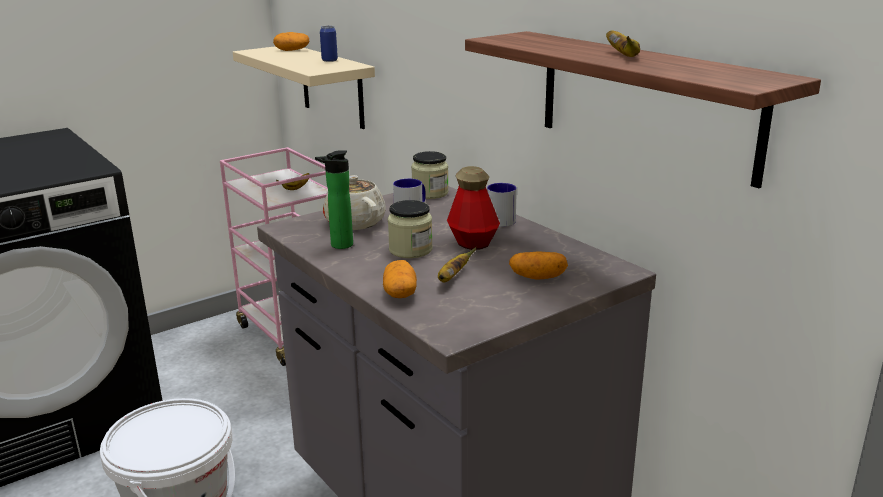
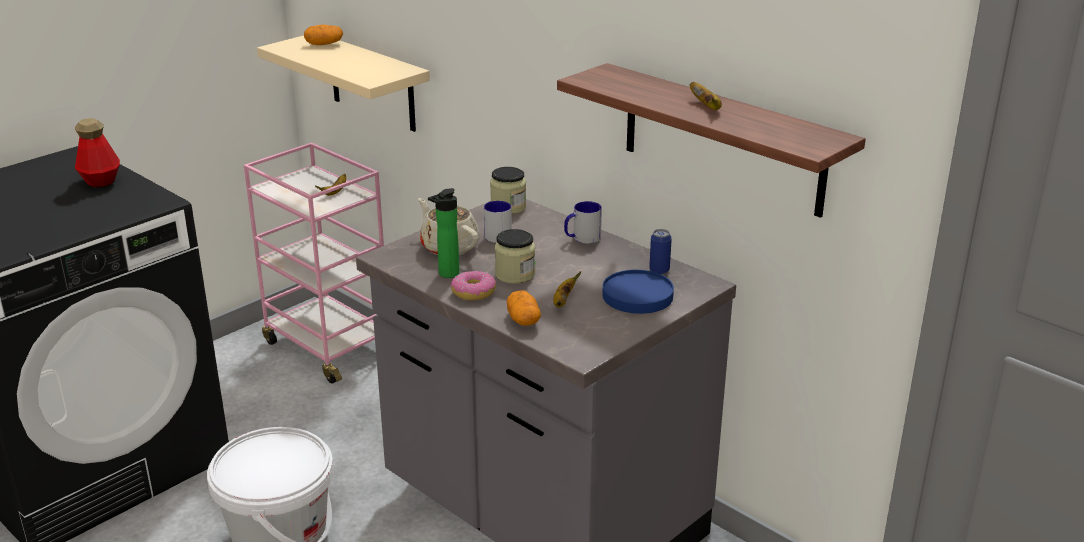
camera: 10 degrees left, 5 degrees up
can [320,26,338,62] -> can moved to [649,229,672,274]
bottle [447,166,500,250] -> bottle moved to [75,118,120,188]
potato [509,251,568,280] -> blue plate [602,270,674,314]
none -> donut [451,271,496,301]

